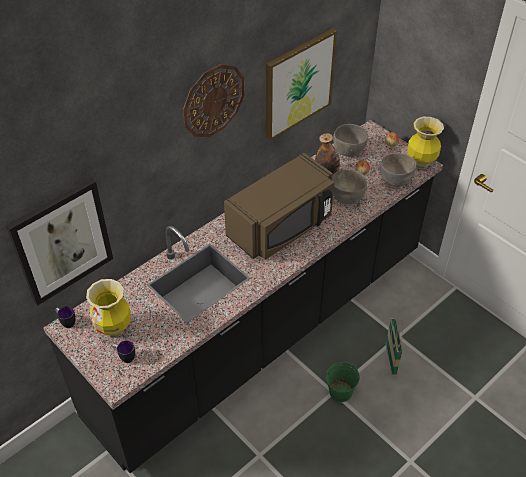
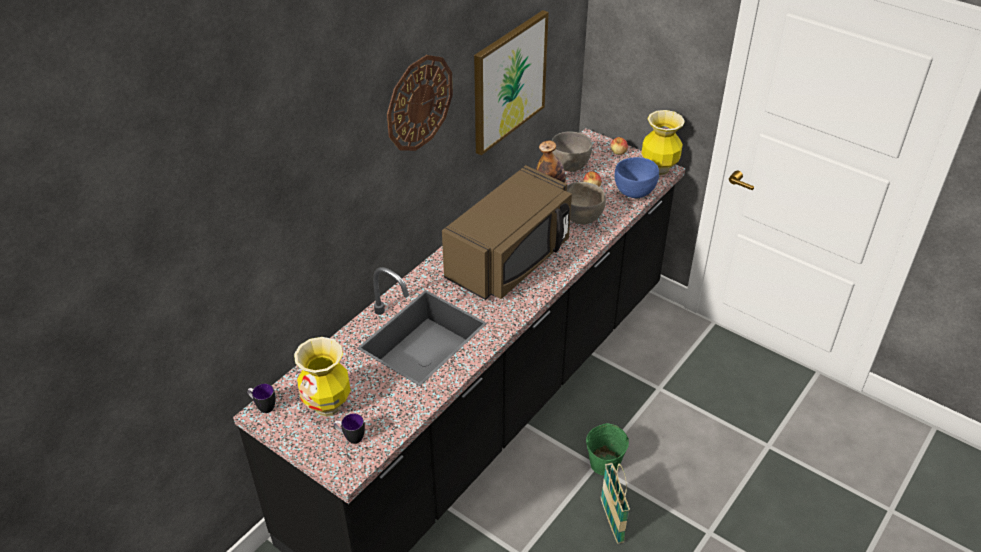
camera: 10 degrees left, 5 degrees down
picture [6,178,113,306] -> none
grey bowl [380,153,416,187] -> blue bowl [615,157,659,198]
basket [386,317,403,375] -> basket moved to [601,463,630,544]

